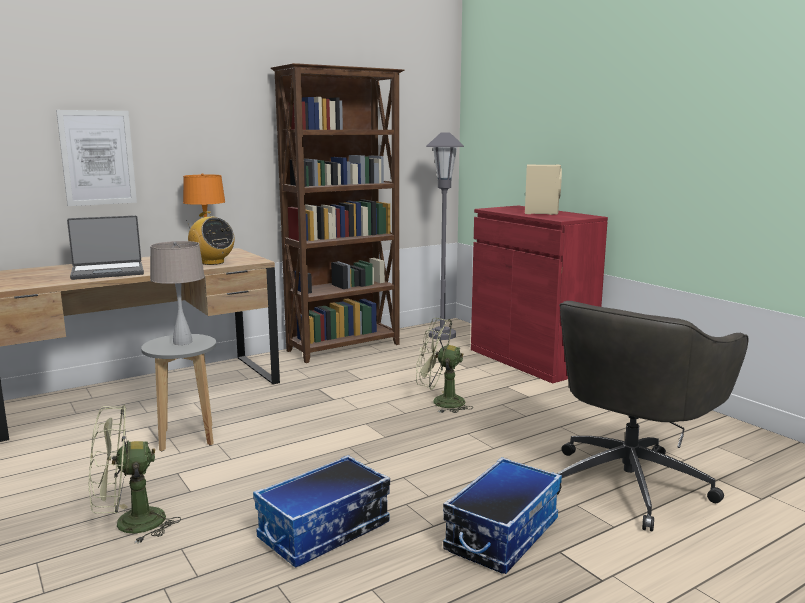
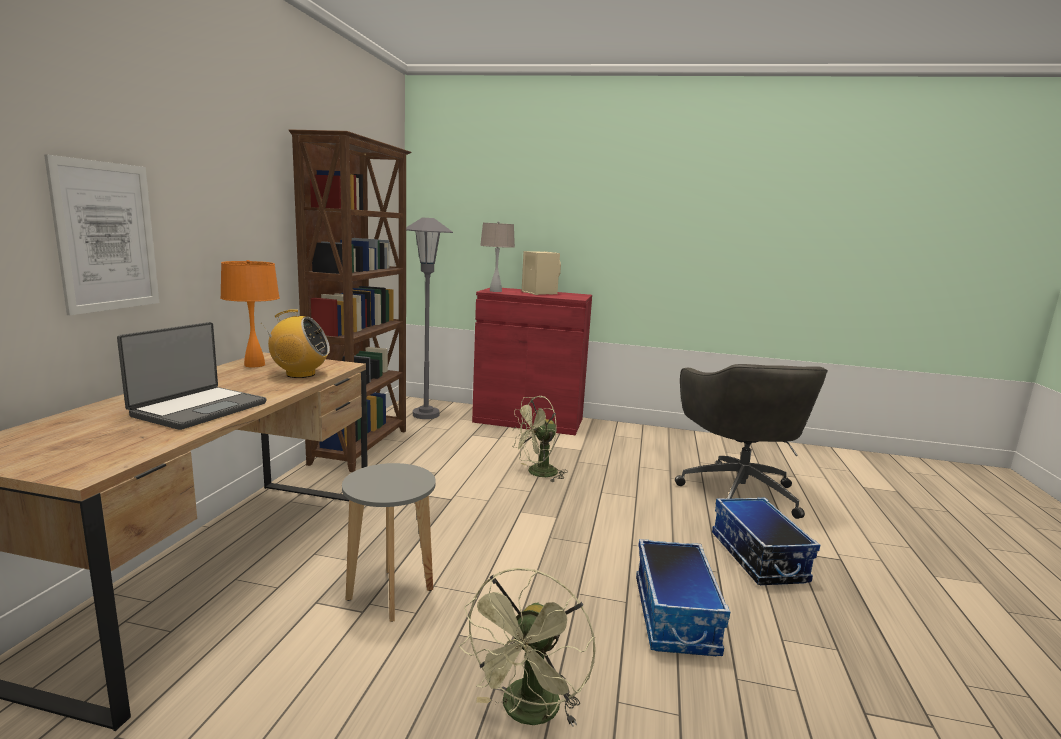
camera: 45 degrees left, 0 degrees up
beige table lamp [150,241,205,345] -> beige table lamp moved to [480,221,515,292]

